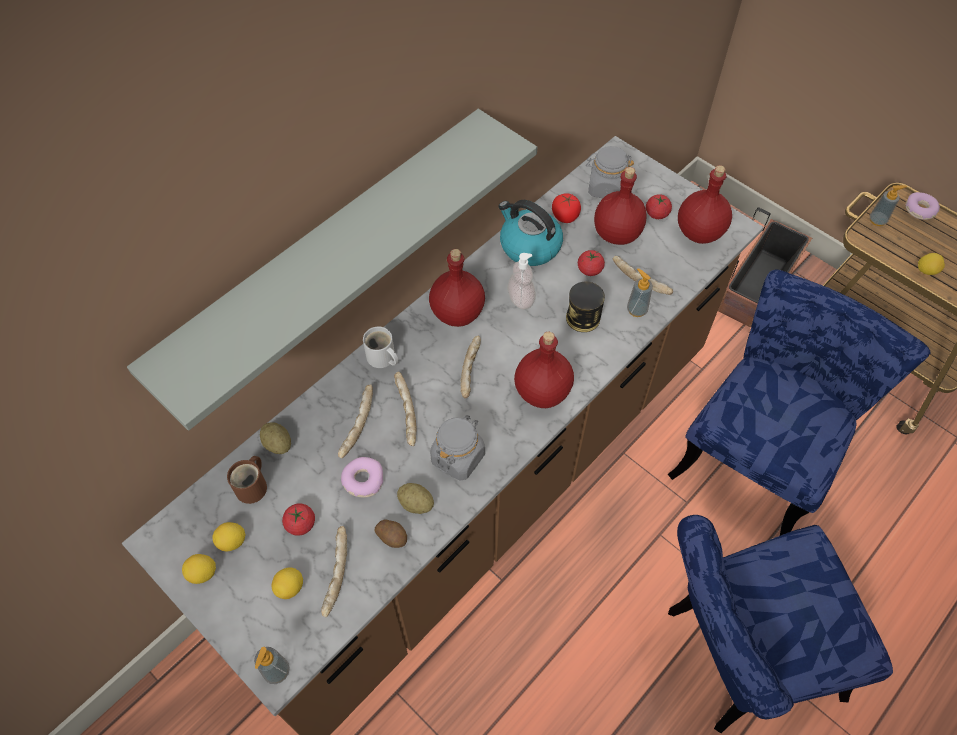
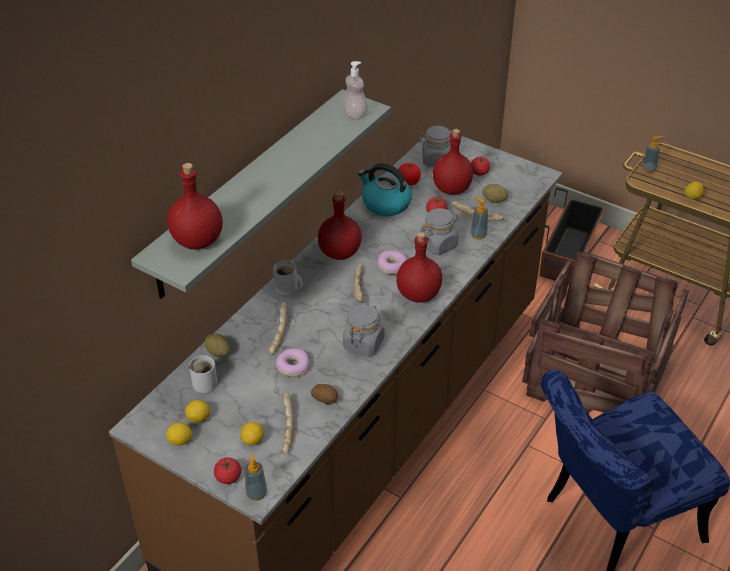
camera: 10 degrees left, 15 degrees down
brown mug [227,456,267,504] -> white mug [189,355,218,393]
tomato [282,503,315,536] -> tomato moved to [214,457,241,484]
bread [394,371,417,446] -> none
potato [397,483,434,514] -> potato moved to [483,184,508,203]
soap dispenser [507,253,536,310] -> soap dispenser moved to [342,61,368,120]
can [566,282,605,332] -> grey jar [420,208,459,255]
blue chair [668,269,930,536] -> crate [522,252,689,414]
red bottle [678,165,732,244] -> red bottle moved to [167,163,223,250]
donut [906,192,940,220] -> donut moved to [377,250,407,274]

